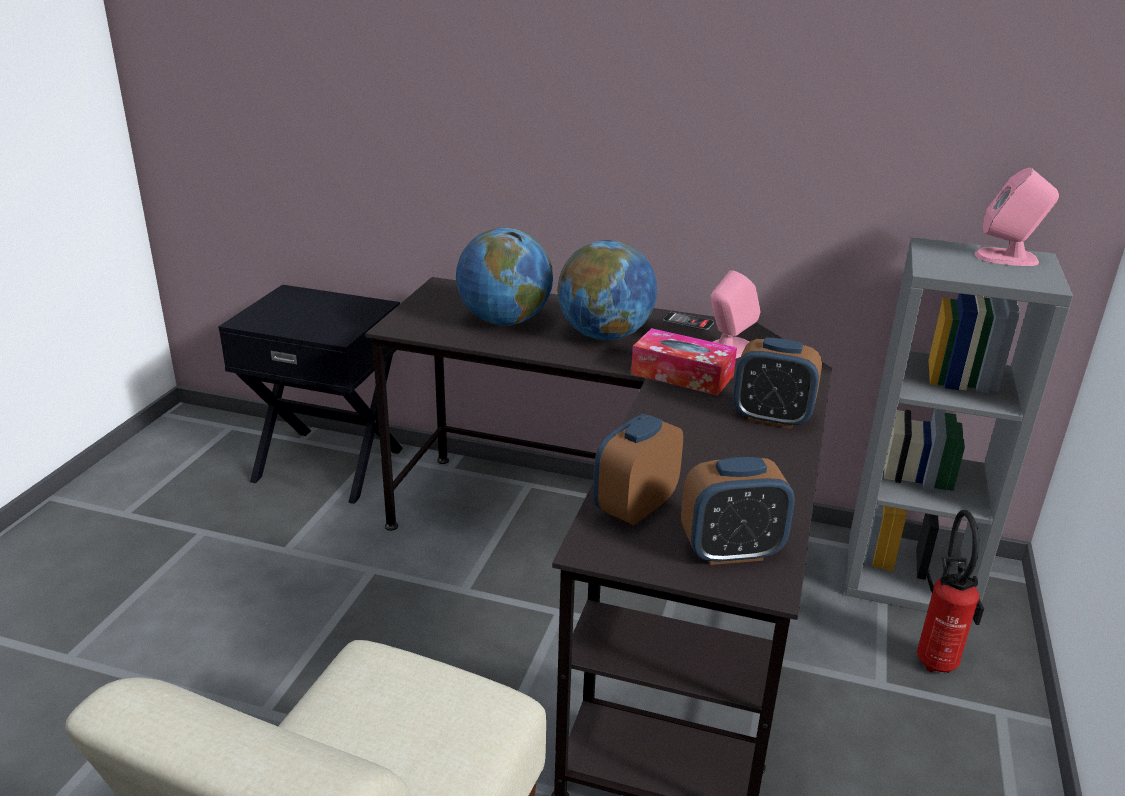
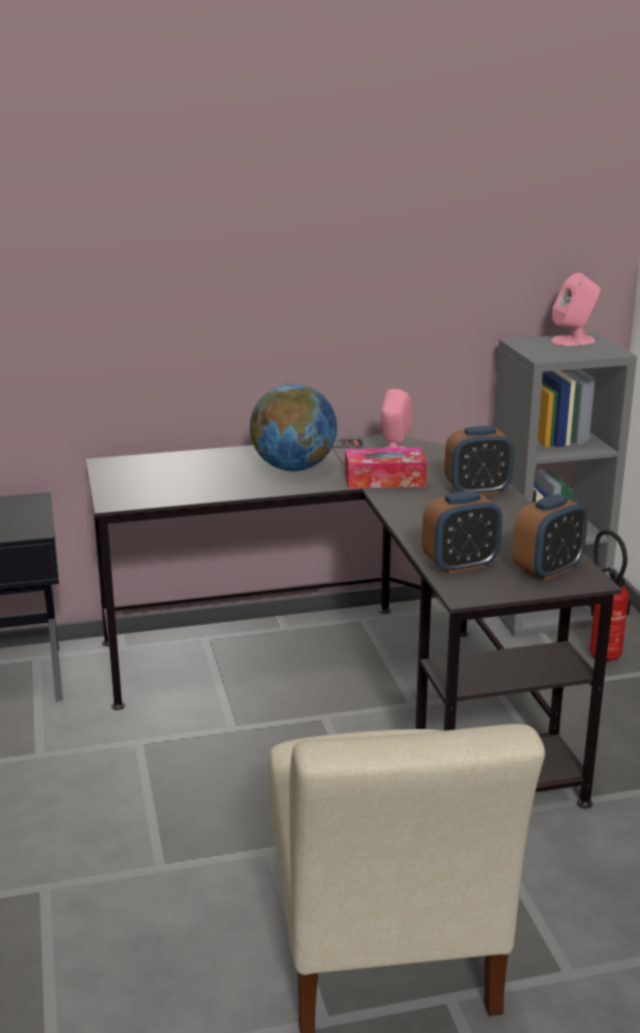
camera: 30 degrees left, 5 degrees down
globe [456,228,553,326] -> none
alarm clock [593,414,683,525] -> alarm clock turned 120 degrees counterclockwise [422,491,502,574]

